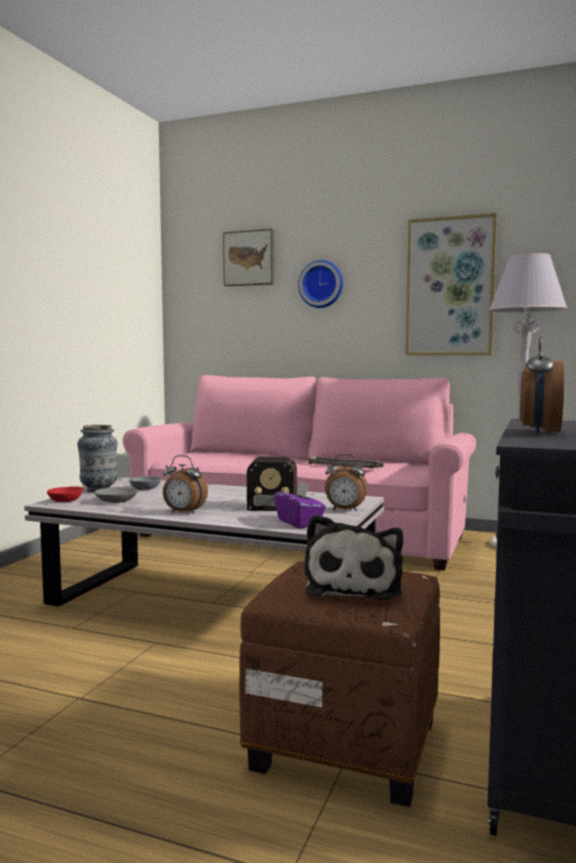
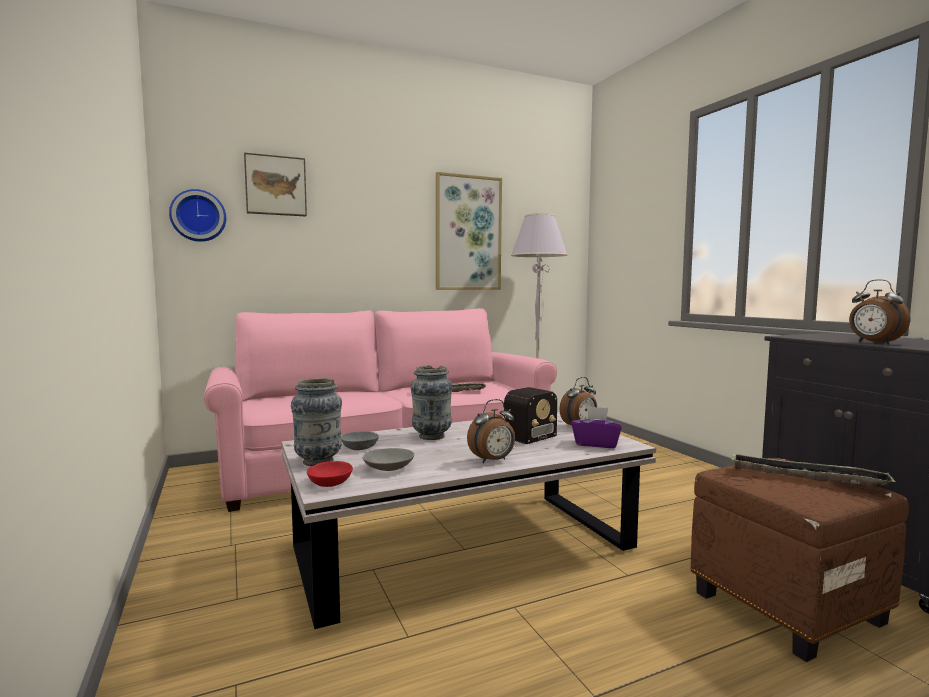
camera: 45 degrees left, 0 degrees up
wall clock [298,260,343,308] -> wall clock moved to [169,189,226,242]
plush toy [304,515,403,600] -> tray [731,452,896,487]
none -> vase [410,365,452,440]

